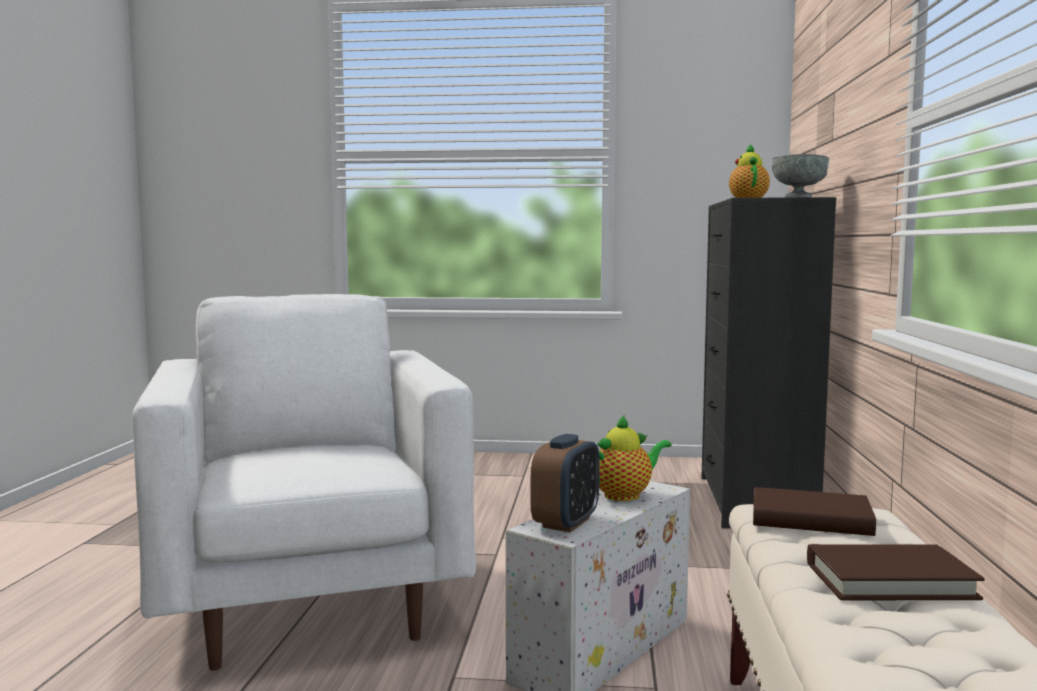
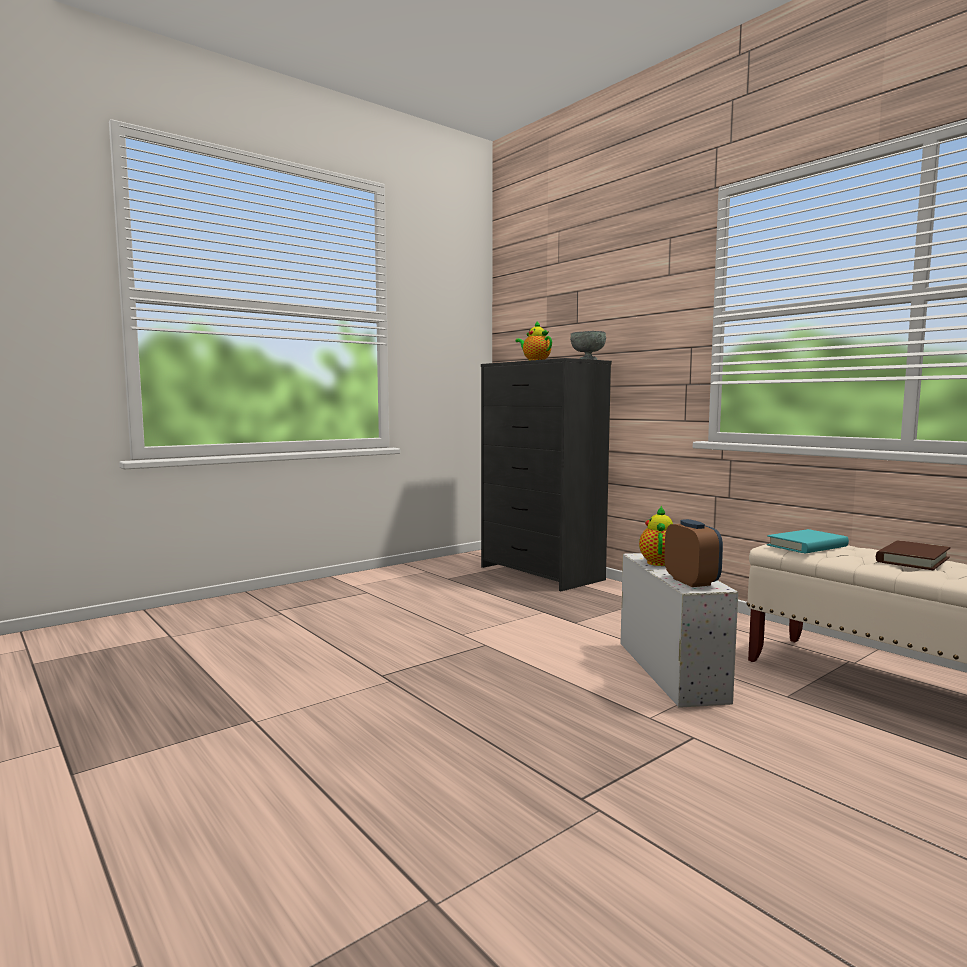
camera: 45 degrees left, 0 degrees up
white armchair [132,294,476,670] -> none
brown book [753,487,876,536] -> turquoise book [767,529,849,553]

